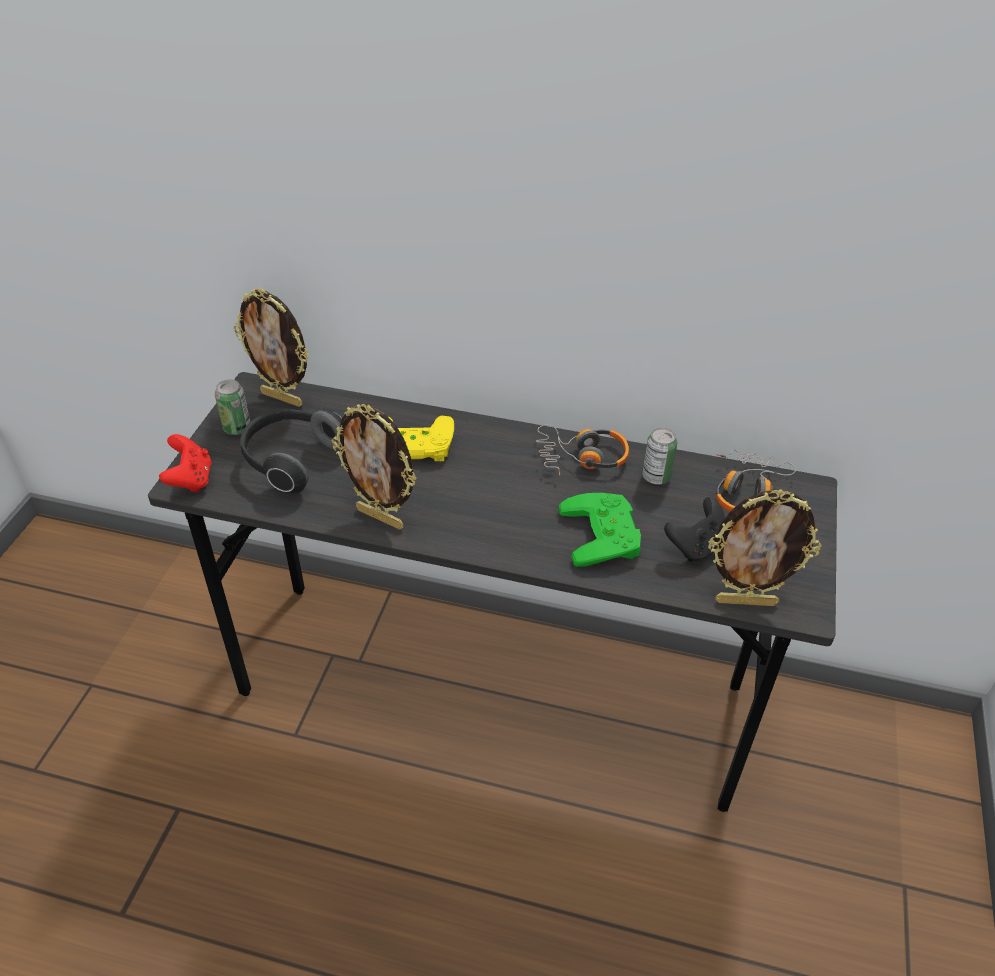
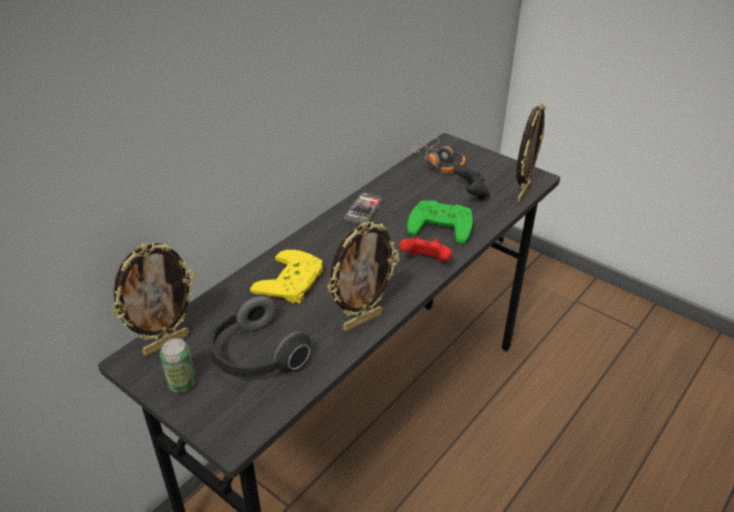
camera: 65 degrees left, 5 degrees down
red game controller [159,434,212,493] -> red game controller moved to [399,237,452,262]
headphones [536,424,629,476] -> phone [344,192,383,225]
can [642,428,677,485] -> none

